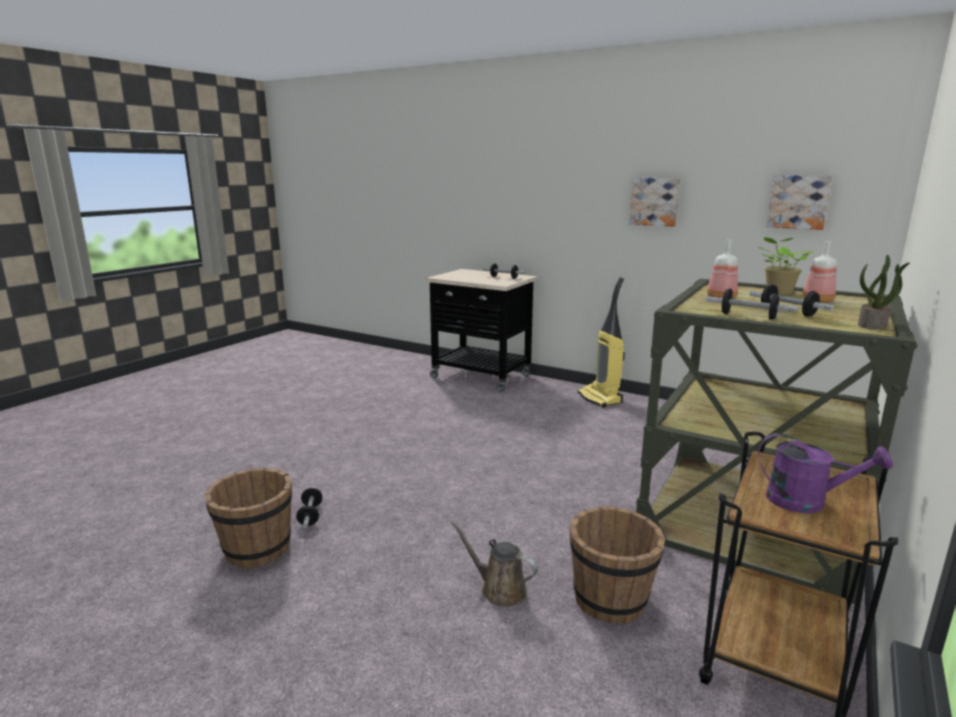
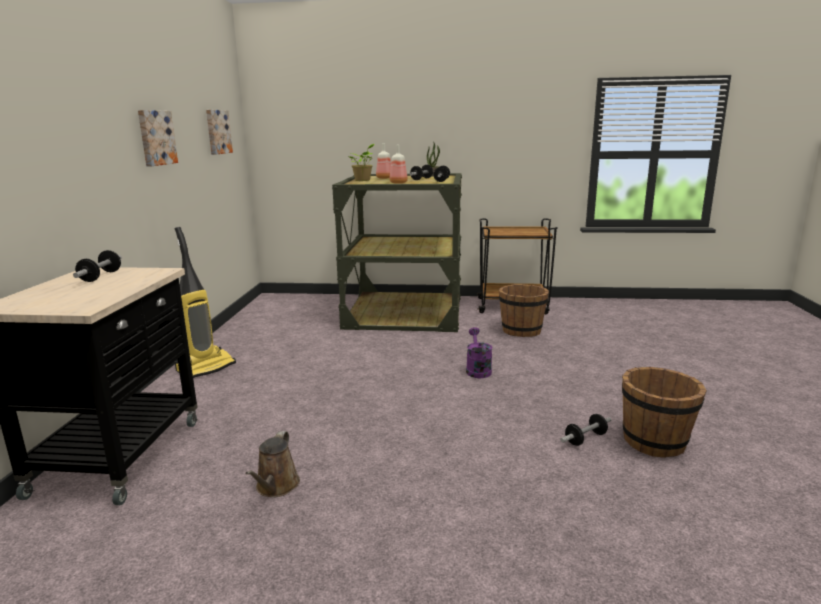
camera: 115 degrees left, 0 degrees up
brown watering can [450,520,538,607] -> brown watering can moved to [246,431,300,497]
purple watering can [758,433,893,513] -> purple watering can moved to [466,327,493,378]

